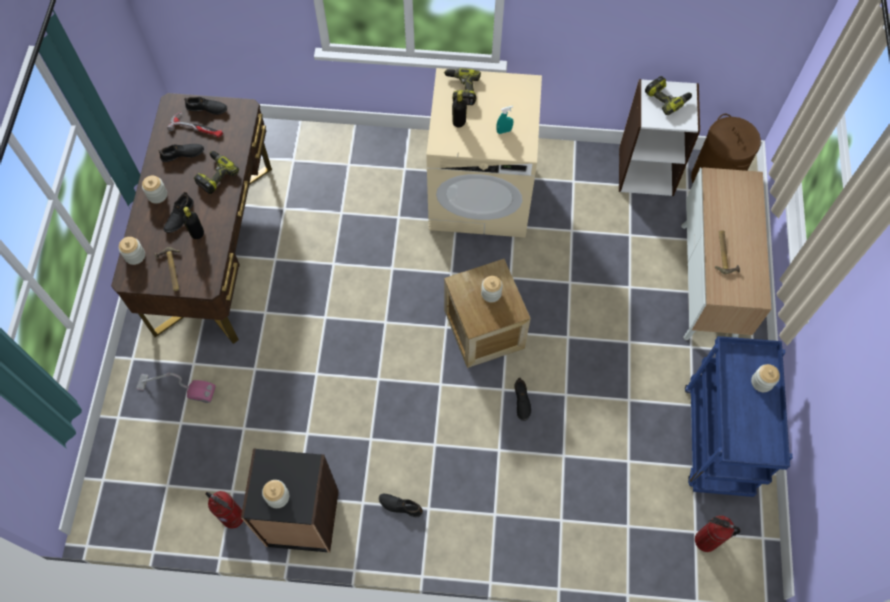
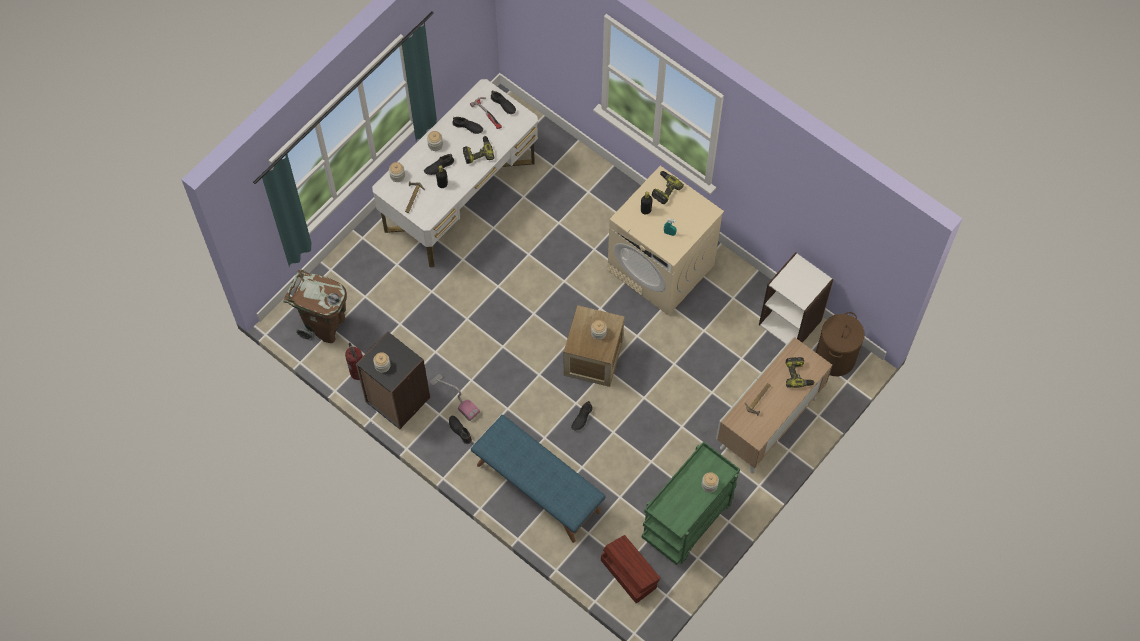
camera: 35 degrees right, 0 degrees up
brown desk [111,93,272,344] -> white desk [372,79,538,267]
vacuum cleaner [136,373,216,403] -> vacuum cleaner moved to [430,374,480,421]
power drill [645,76,692,115] -> power drill moved to [786,357,815,388]
blue cart [685,336,793,497] -> green cart [641,441,740,565]
fire extinguisher [695,515,741,552] -> brown storage box [601,535,660,604]
none -> brown trash can [283,269,347,343]
none -> blue bench [471,415,605,543]

